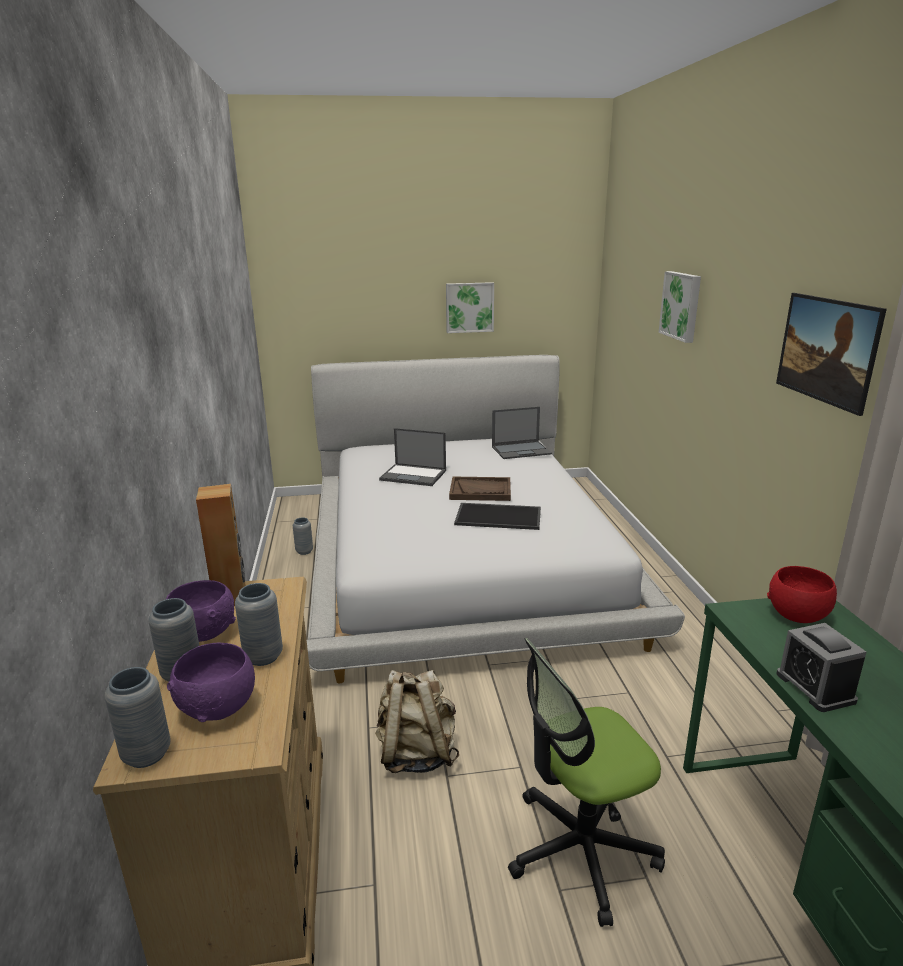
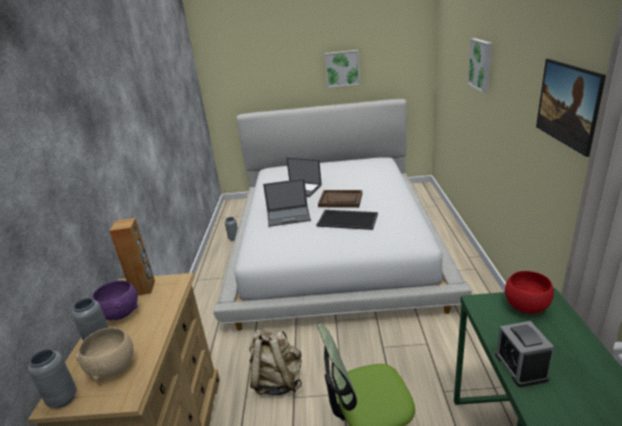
camera: 10 degrees right, 5 degrees up
purple bowl [167,643,255,722] -> beige bowl [75,327,134,380]
grey vase [235,583,283,666] -> none
laptop [492,406,552,459] -> laptop moved to [263,179,311,227]

